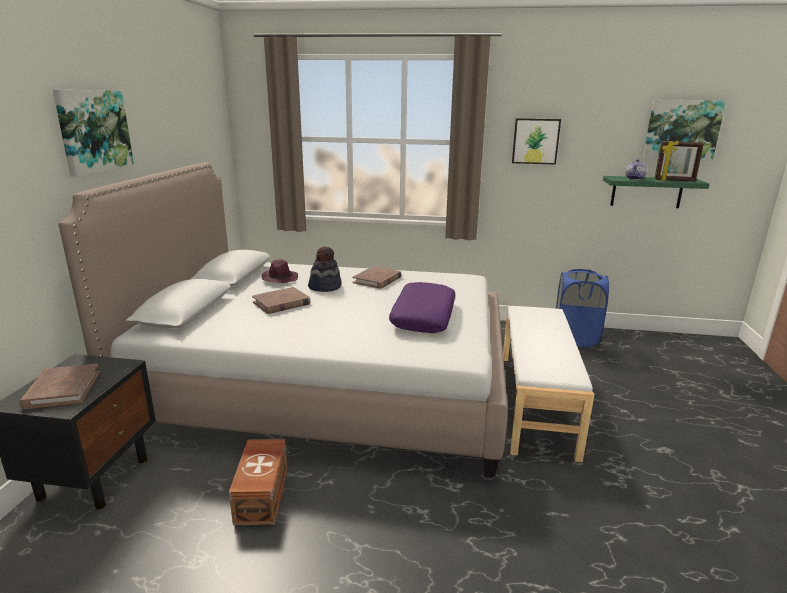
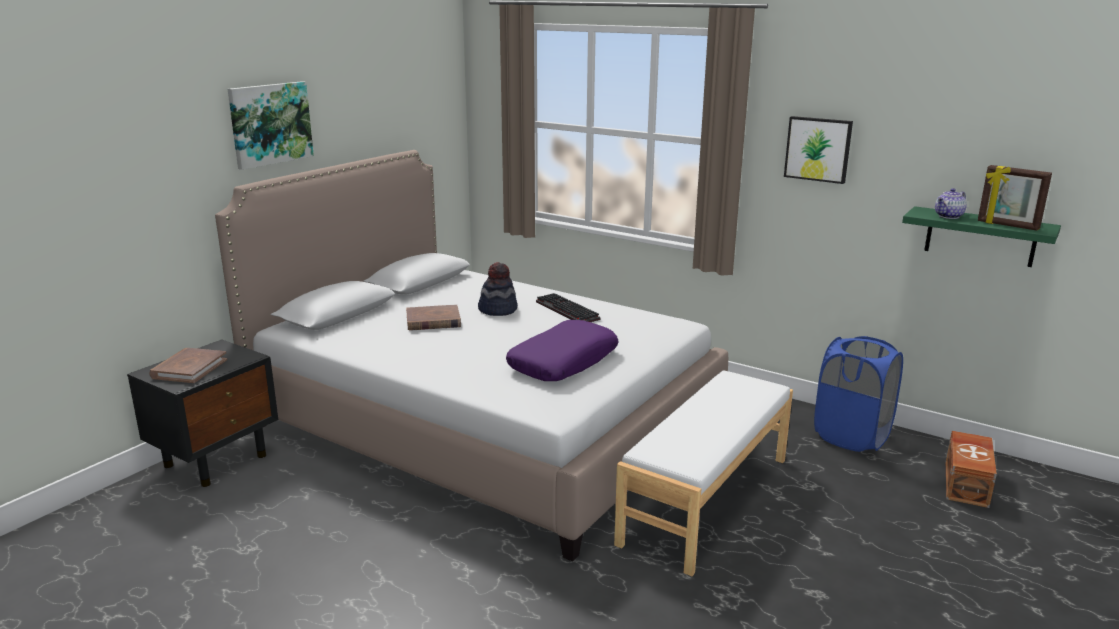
camera: 25 degrees right, 0 degrees up
brown storage box [229,439,287,525] -> brown storage box moved to [946,431,997,508]
purple hat [262,259,298,283] -> none
brown book [352,266,402,289] -> keyboard [536,293,601,322]
picture [643,100,726,160] -> none

